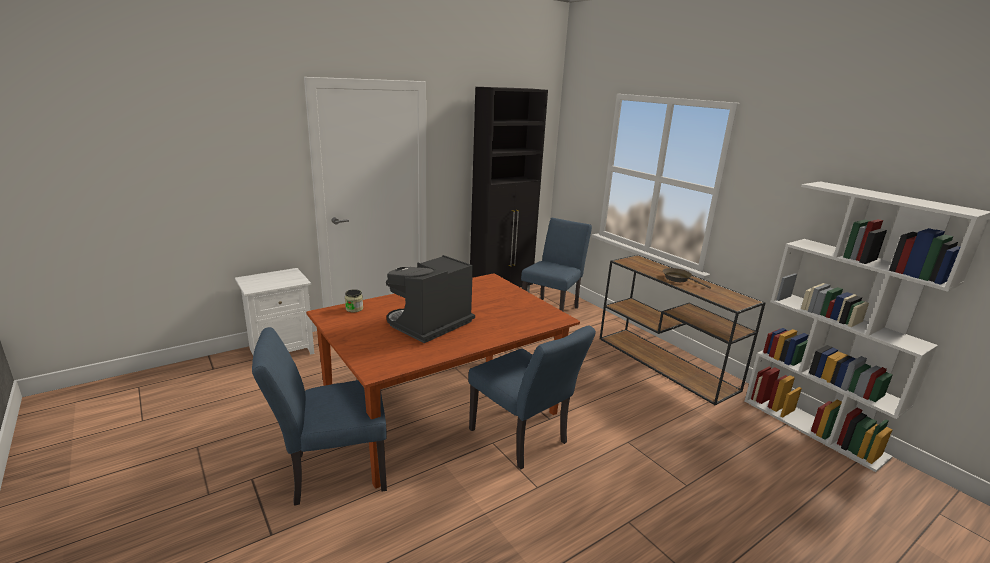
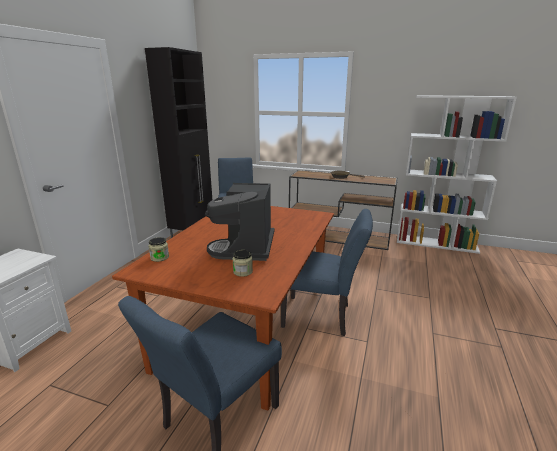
camera: 35 degrees left, 0 degrees up
none -> jar [233,250,253,277]

